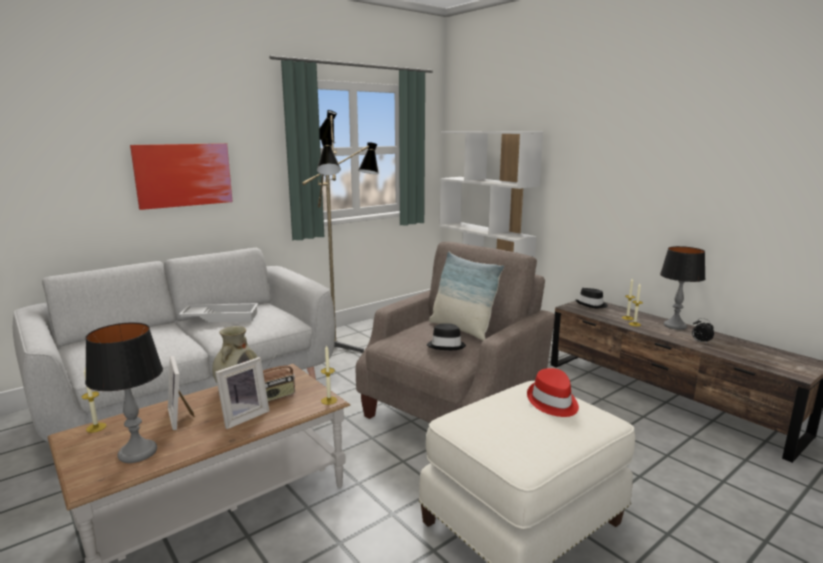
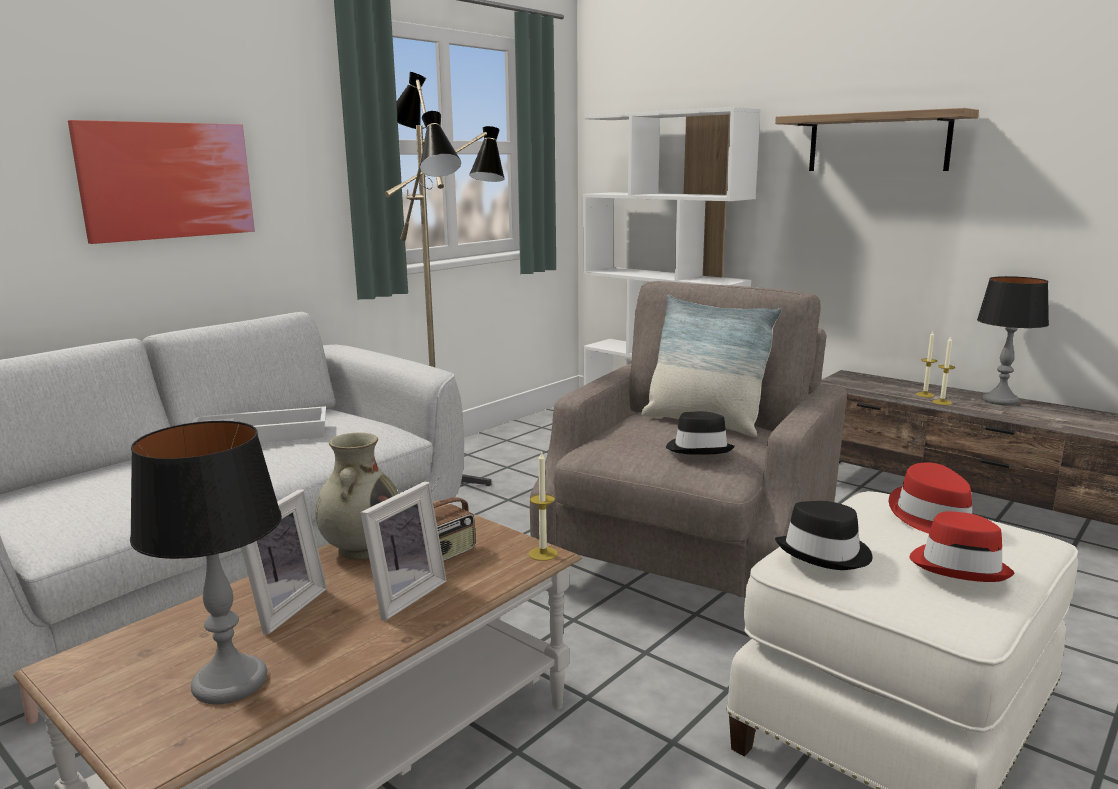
camera: 10 degrees left, 0 degrees up
candle [82,368,106,433] -> none
picture frame [168,356,195,430] -> picture frame turned 120 degrees counterclockwise [241,489,327,635]
black hat [576,288,608,308] -> black hat moved to [775,501,872,570]
alarm clock [692,318,714,344] -> none
none -> shelf [775,108,979,171]
none -> red hat [909,511,1015,582]

